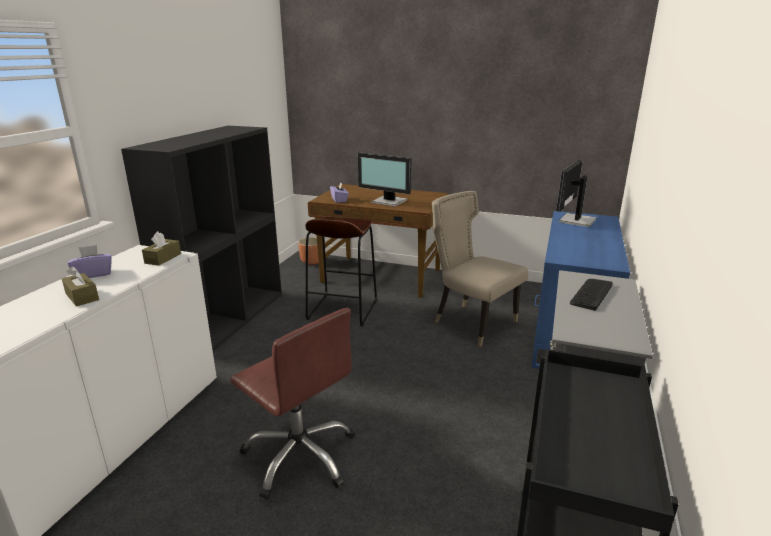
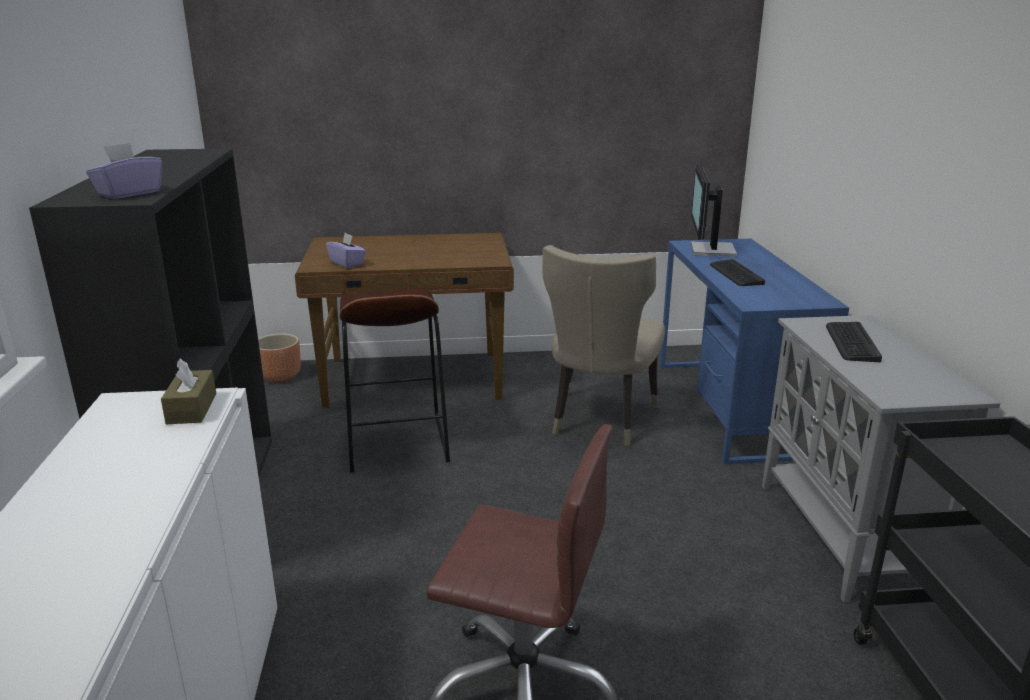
camera: 25 degrees left, 0 degrees up
brown tissue box [62,266,99,306] -> none
purple tissue box [68,245,112,278] -> purple tissue box moved to [86,143,162,199]
monitor [358,152,412,207] -> none
beige chair [432,191,529,347] -> beige chair turned 90 degrees counterclockwise [543,245,665,446]
none -> keyboard [710,259,765,286]

